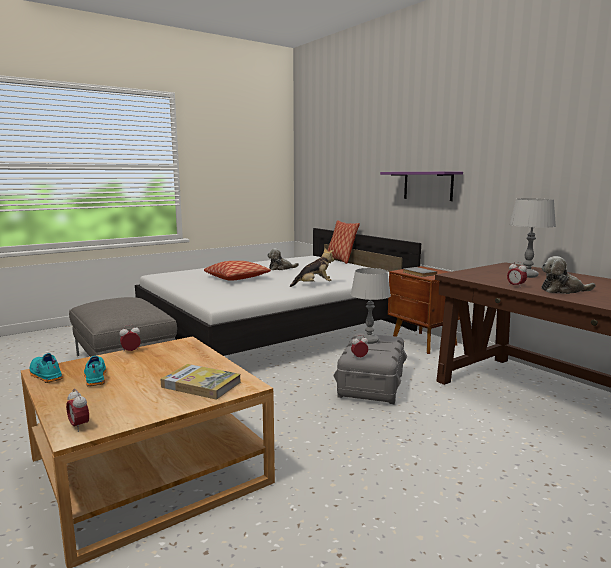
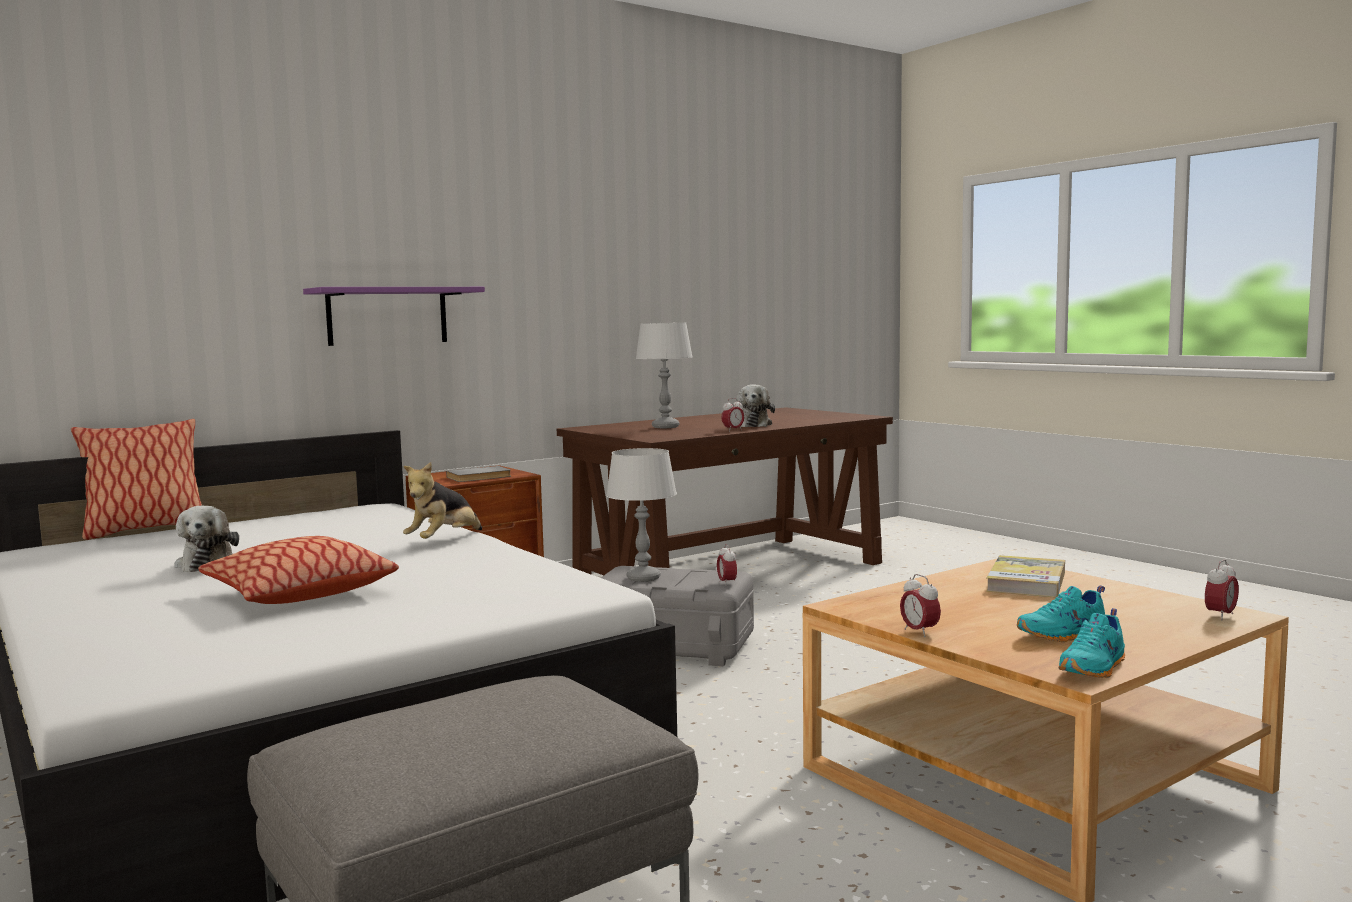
camera: 90 degrees left, 5 degrees down
plush toy [290,248,334,287] -> plush toy turned 135 degrees counterclockwise [403,462,482,539]

